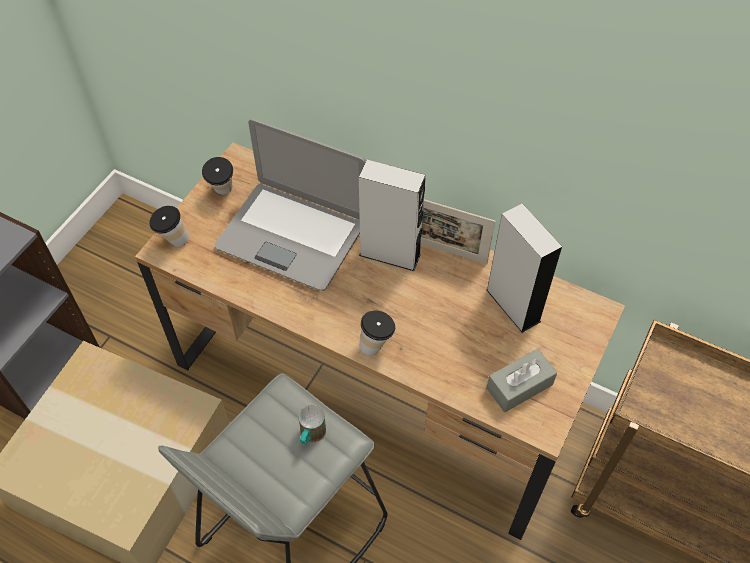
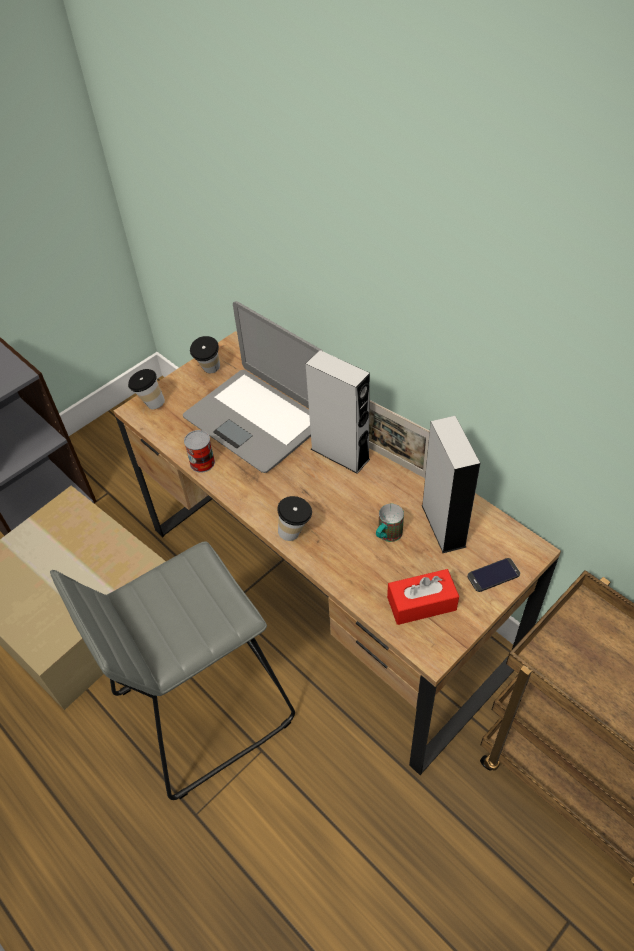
camera: 20 degrees right, 5 degrees down
mug [299,405,326,444] -> mug moved to [376,504,404,542]
grey tissue box [486,349,557,412] -> red tissue box [387,569,459,625]
none -> can [184,430,215,473]
none -> phone [468,558,520,592]

